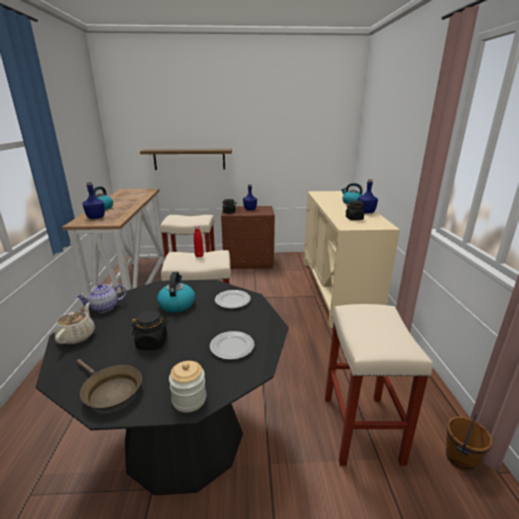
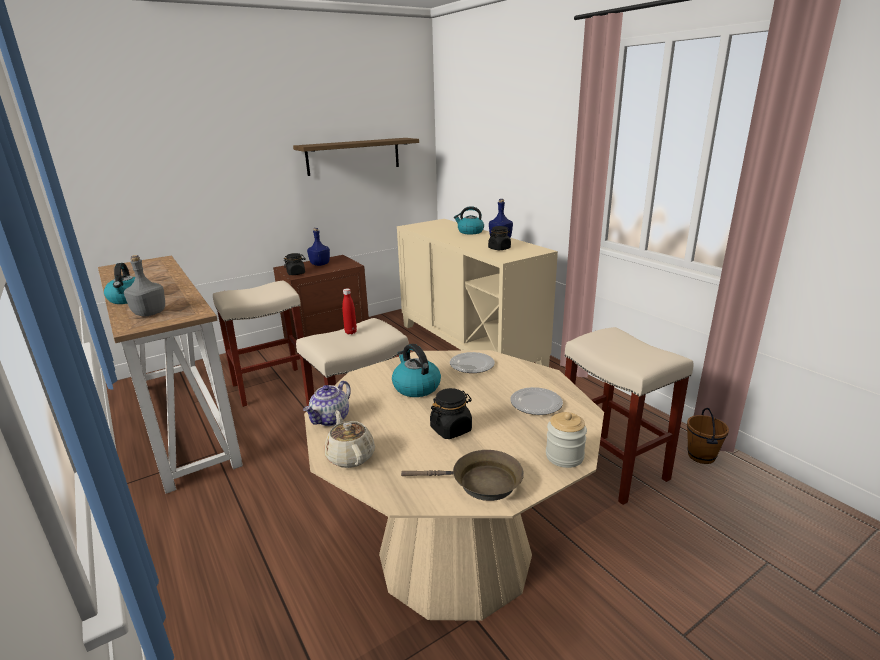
camera: 30 degrees left, 0 degrees up
black dining table [36,279,288,496] -> beige dining table [304,350,604,621]
blue bottle [83,182,105,219] -> grey bottle [124,255,165,317]
shelf [140,149,232,170] -> shelf moved to [293,138,419,176]

